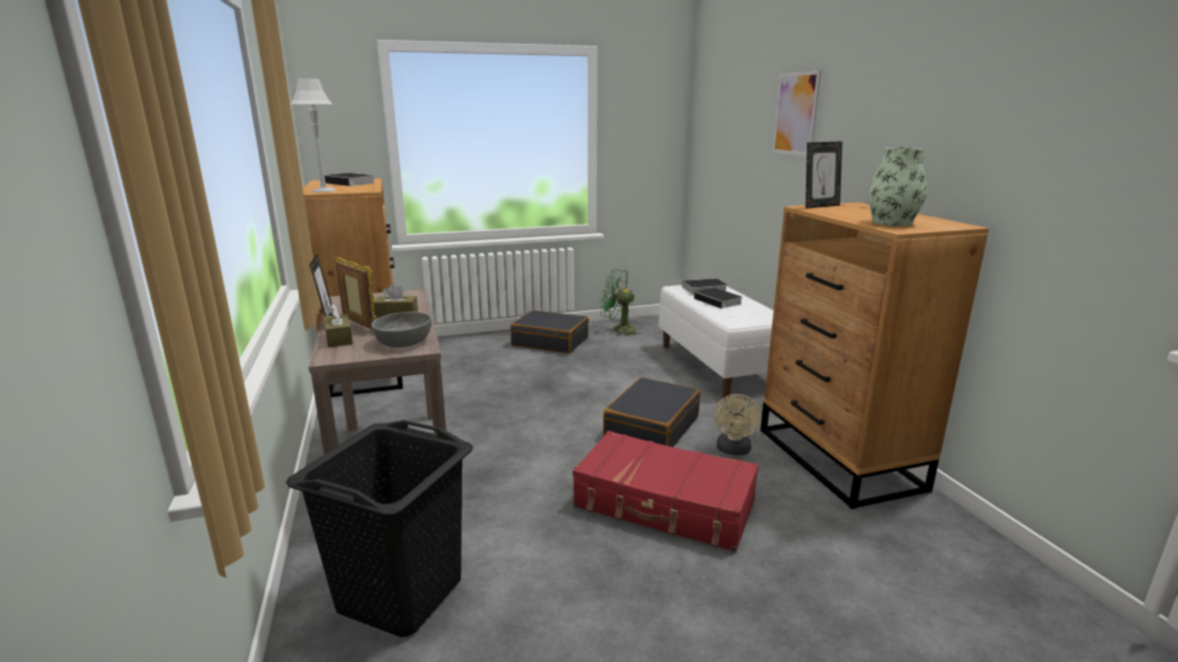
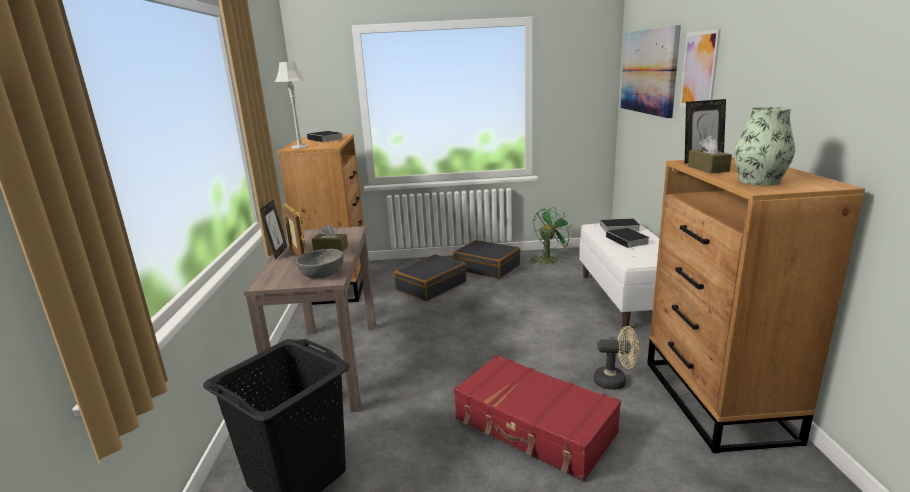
camera: 15 degrees right, 0 degrees up
brown tissue box [324,304,353,347] -> brown tissue box moved to [688,136,732,173]
green fan [600,269,640,336] -> green fan turned 105 degrees clockwise [530,207,573,264]
black suitcase [603,377,700,447] -> black suitcase moved to [394,254,467,301]
beige fan [714,394,762,455] -> beige fan turned 105 degrees counterclockwise [594,326,639,390]
none -> picture [621,25,681,118]

